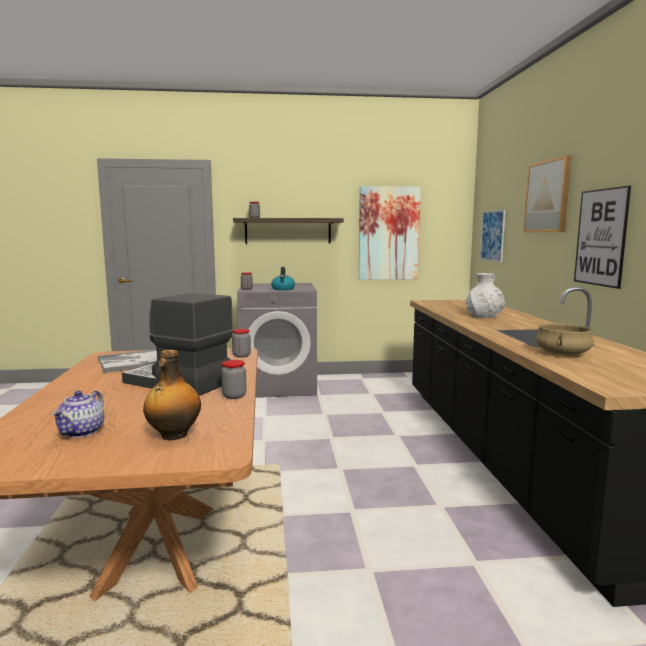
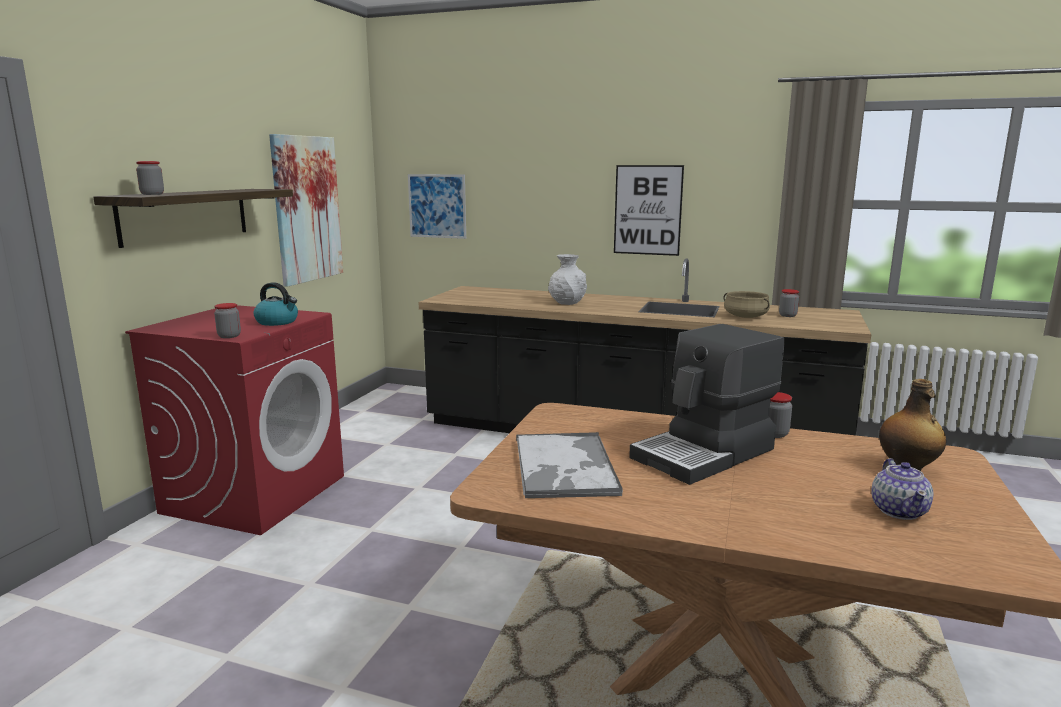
camera: 65 degrees left, 5 degrees up
teapot [52,391,104,438] -> teapot turned 60 degrees clockwise [871,458,933,520]
jar [232,329,251,358] -> jar moved to [779,289,799,317]
grey washing machine [237,283,317,398] -> red washing machine [125,305,344,535]
picture [524,155,571,232] -> none

